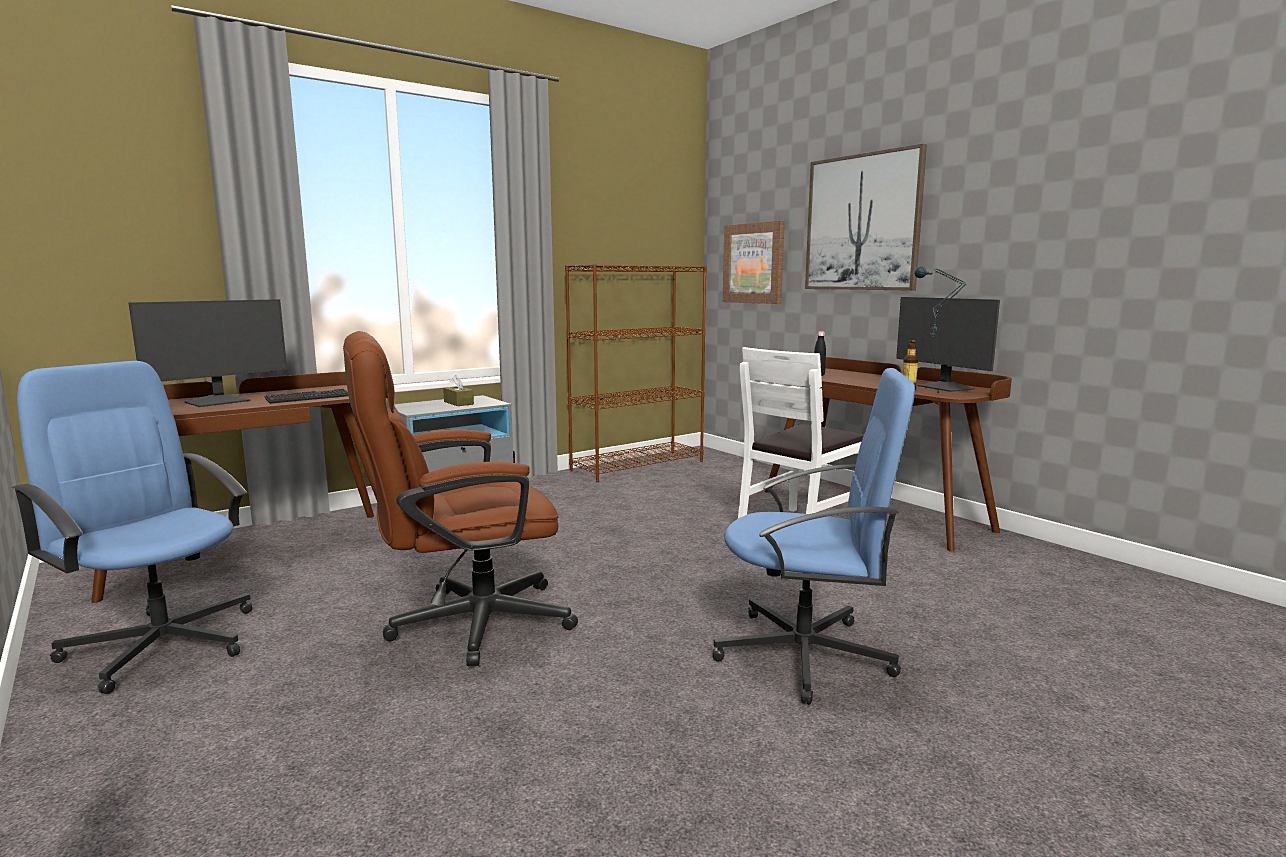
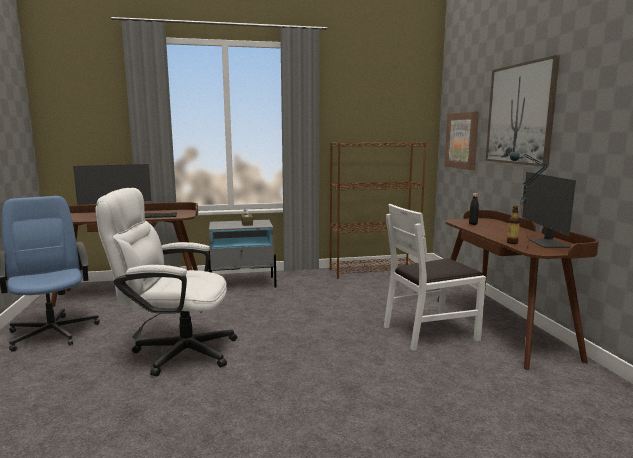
camera: 25 degrees right, 0 degrees up
brown office chair [343,331,578,666] -> white office chair [96,188,237,376]
blue office chair [712,368,915,705] -> none

